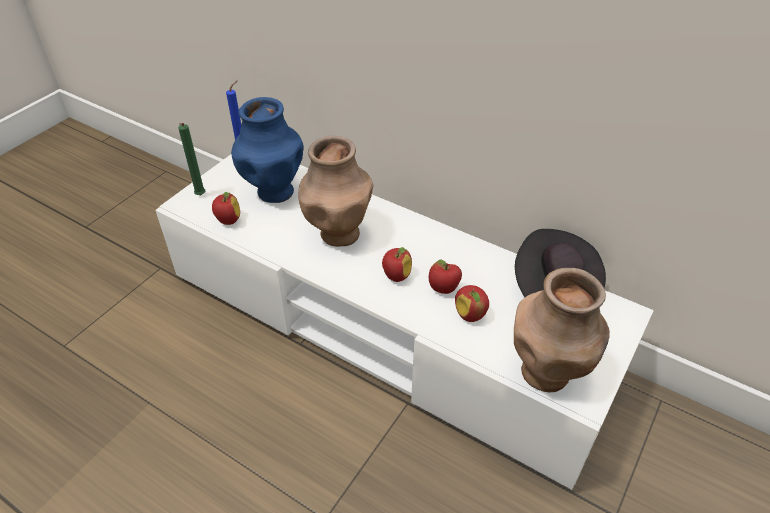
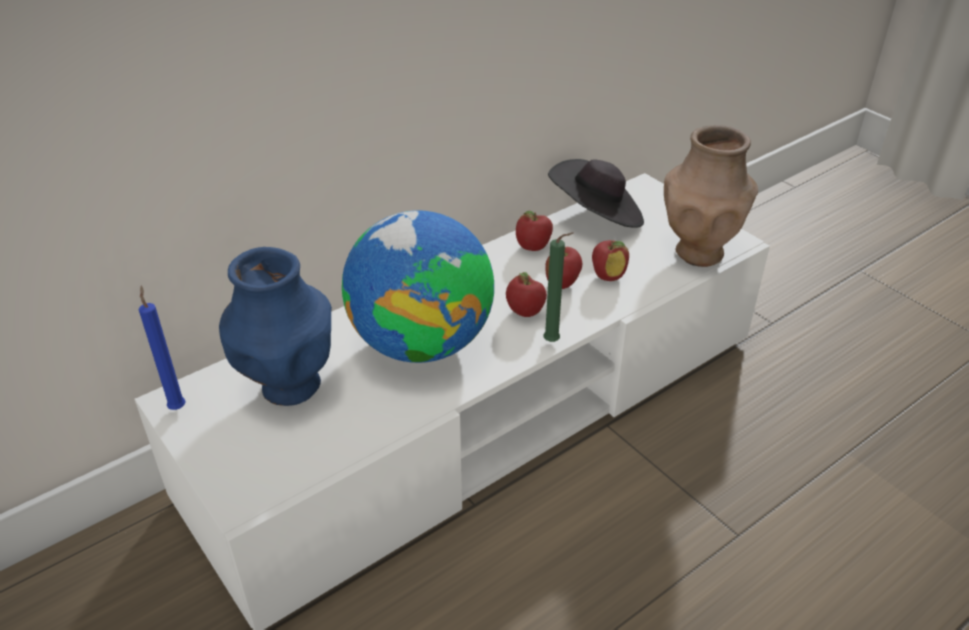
camera: 70 degrees left, 5 degrees down
green candle [178,123,205,195] -> green candle moved to [544,232,574,342]
apple [212,192,240,225] -> apple moved to [516,211,553,251]
brown vase [298,136,373,247] -> globe [342,210,494,363]

